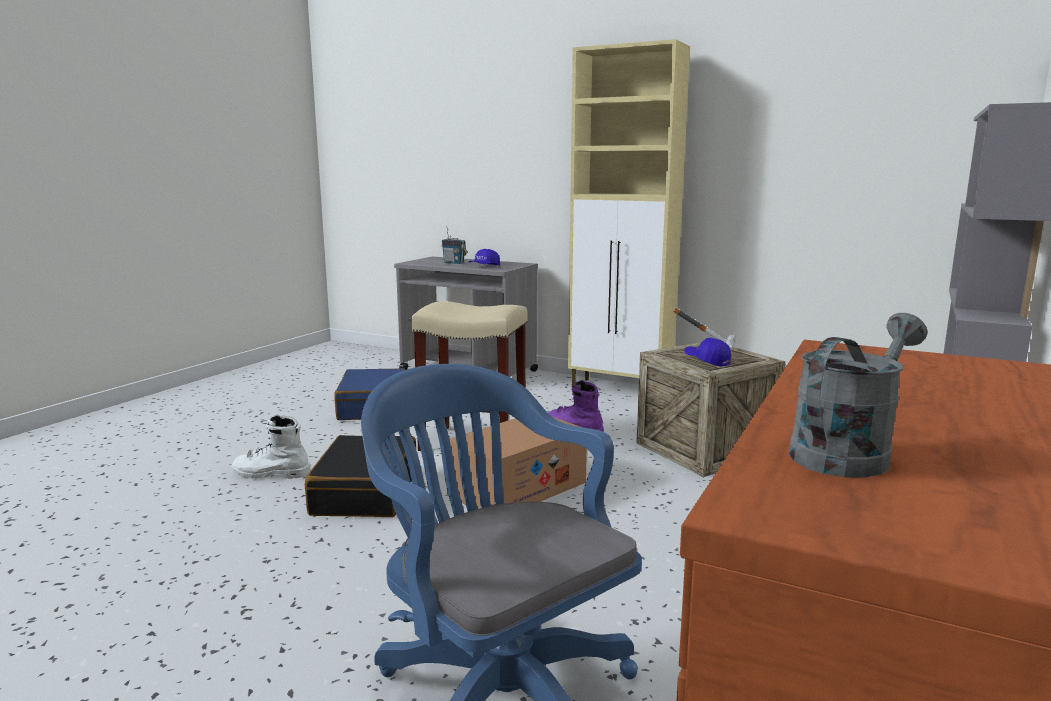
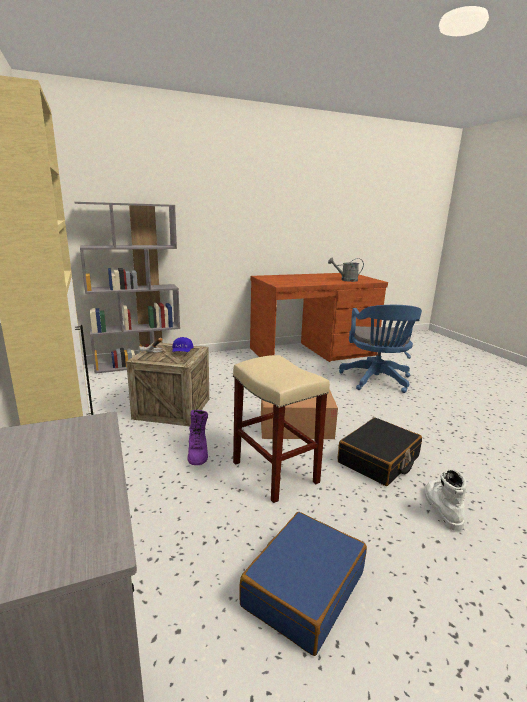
camera: 140 degrees left, 5 degrees up
white boot [232,415,311,479] -> white boot turned 135 degrees counterclockwise [425,469,467,531]
radio [441,226,467,264] -> none
blue cap [469,249,500,266] -> none

